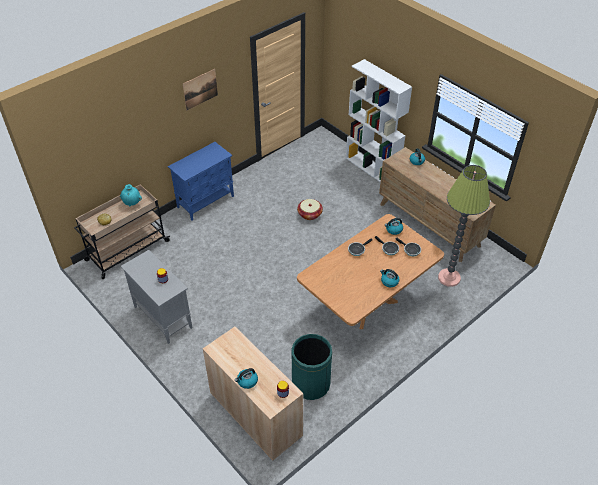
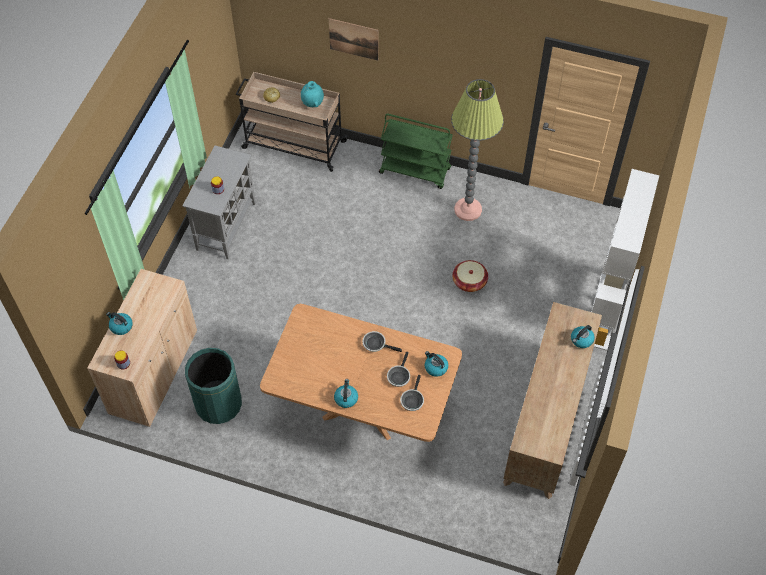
camera: 60 degrees right, 10 degrees up
blue cabinet [168,142,234,220] -> green cart [379,114,453,189]
picture [183,69,218,110] -> picture moved to [329,18,379,61]
floor lamp [438,165,490,287] -> floor lamp moved to [451,79,504,221]

